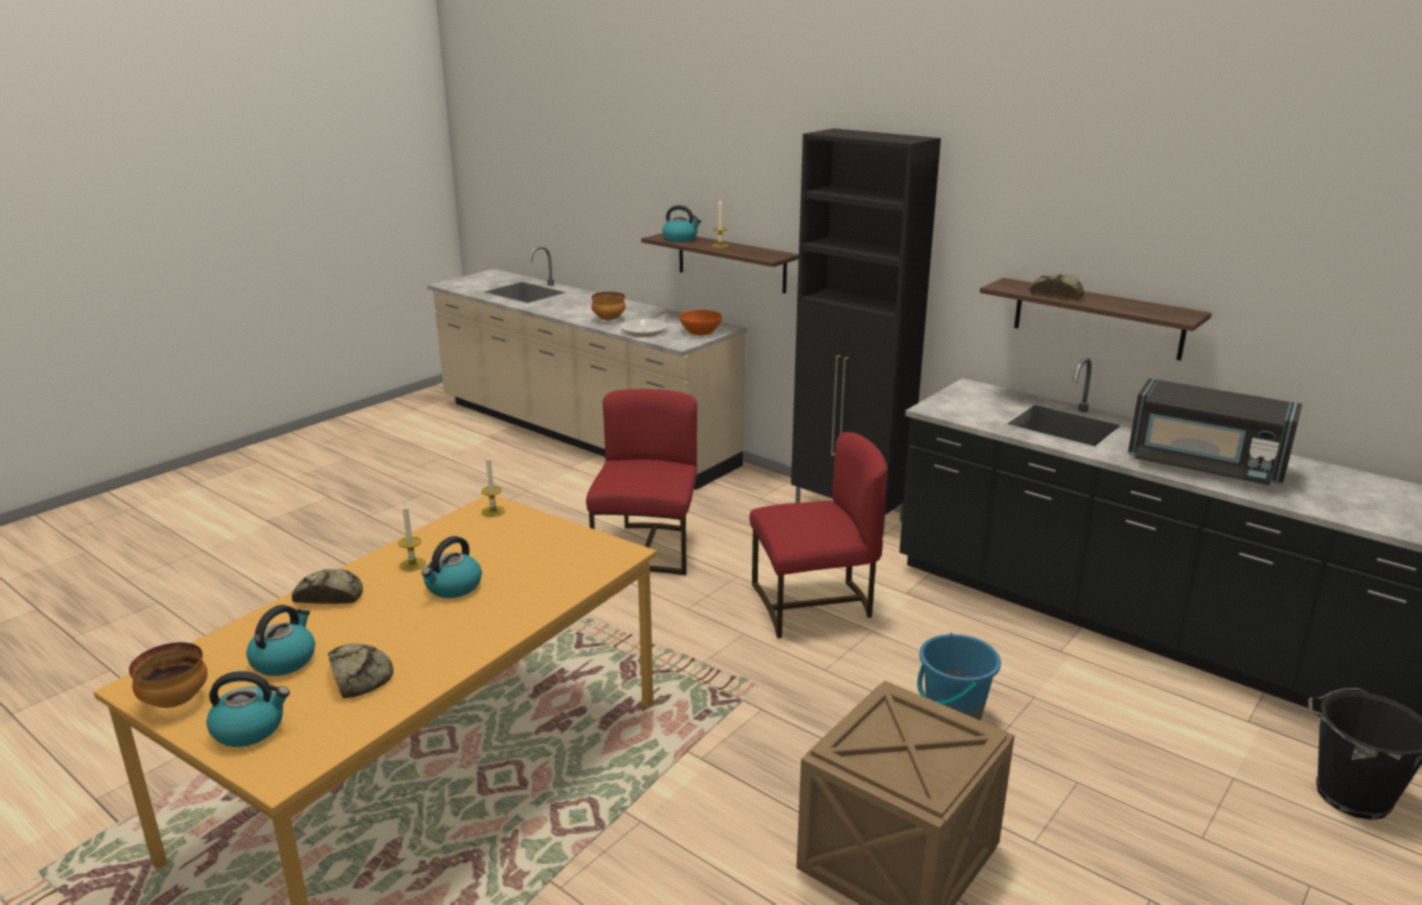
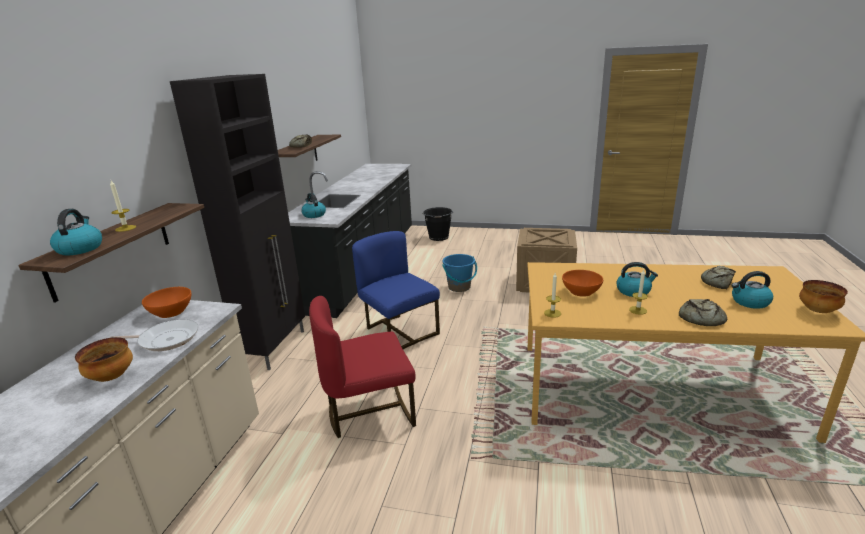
camera: 115 degrees left, 0 degrees up
kettle [206,671,290,747] -> kettle moved to [301,193,326,218]
red chair [750,432,888,639] -> blue chair [352,231,440,349]
black microwave [1128,378,1302,485] -> none
none -> orange bowl [562,270,603,297]

